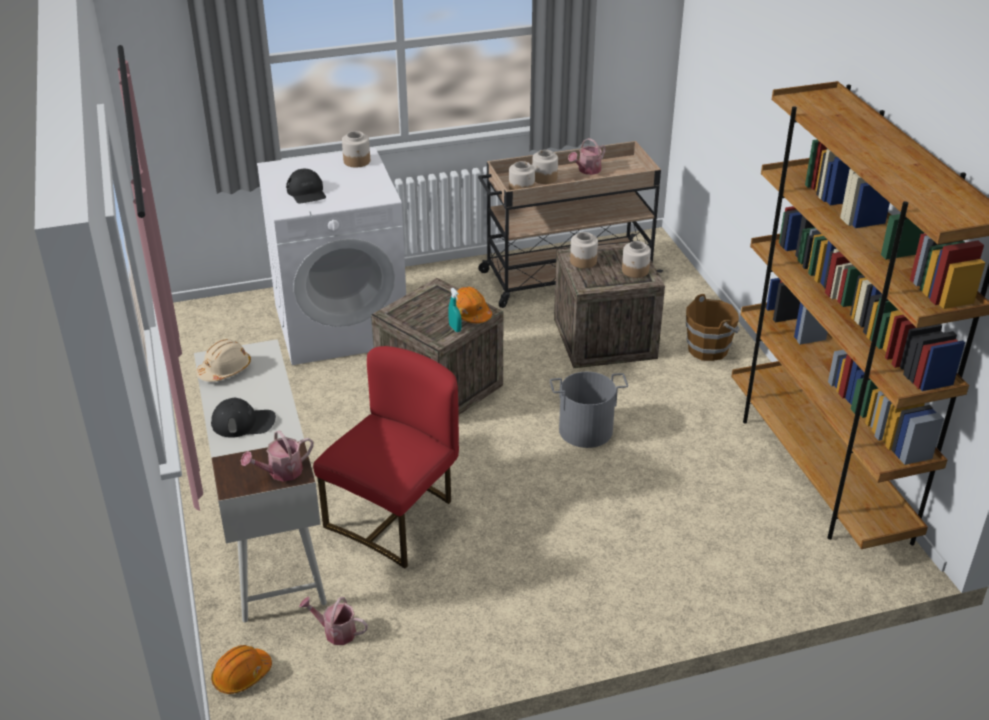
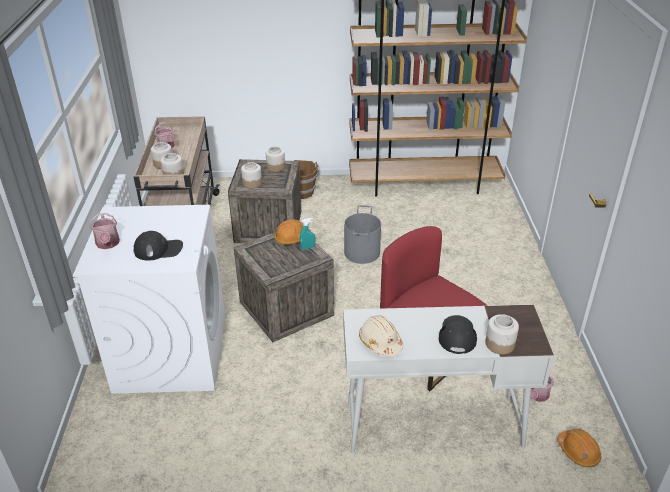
camera: 75 degrees left, 0 degrees up
watering can [241,430,314,482] -> watering can moved to [90,213,120,249]
jar [342,131,370,168] -> jar moved to [485,314,519,355]

